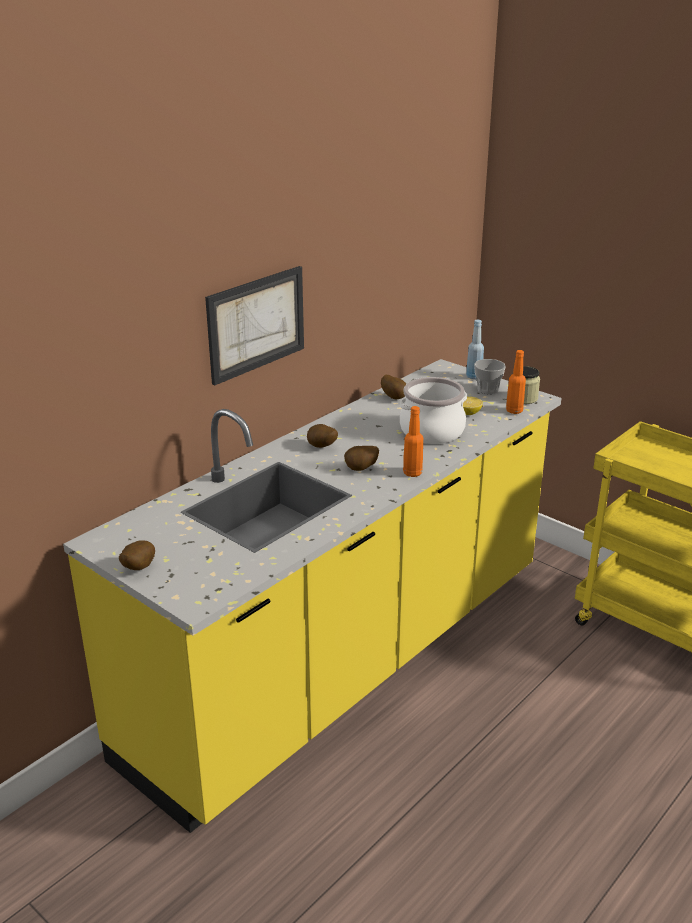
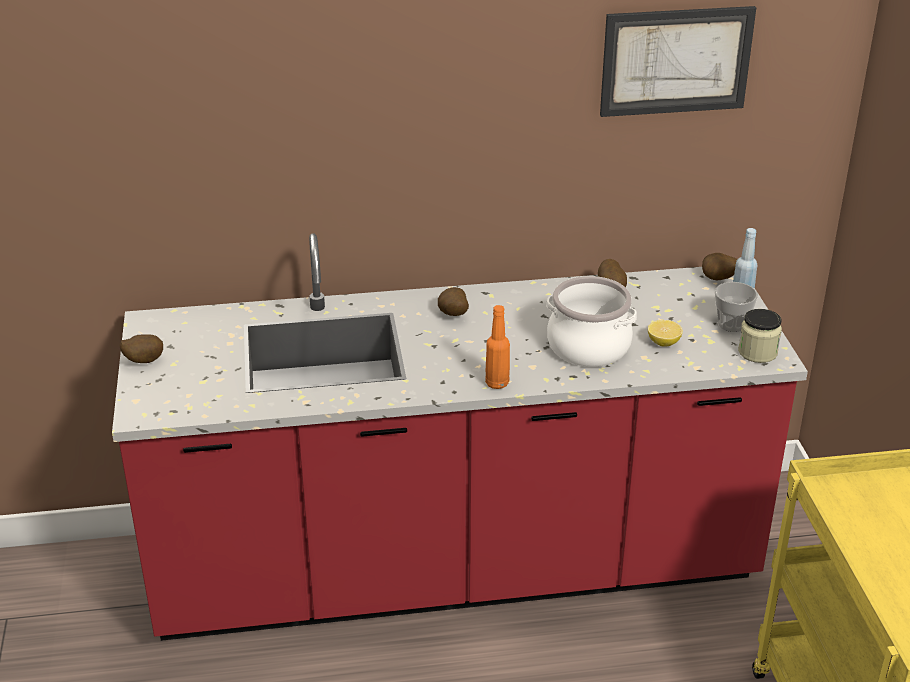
camera: 40 degrees right, 5 degrees up
yellow counter [63,359,561,833] -> red counter [112,233,808,641]
picture [205,266,304,385] -> picture moved to [600,6,756,117]
potato [344,446,379,471] -> potato moved to [702,253,737,281]
orange bottle [506,350,526,414] -> none

